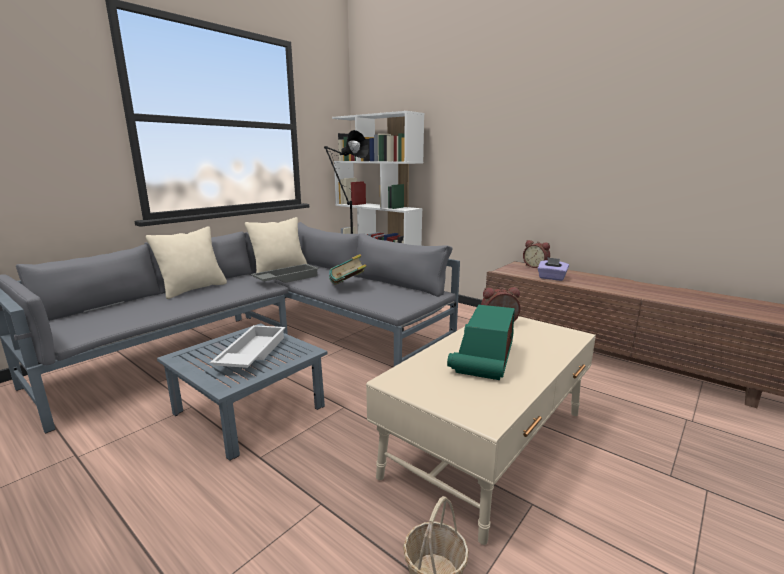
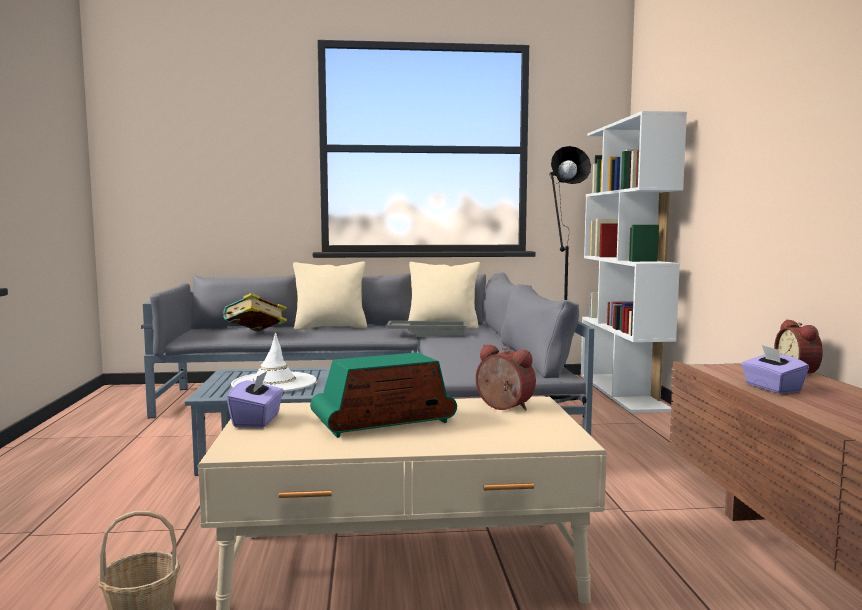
camera: 45 degrees right, 10 degrees down
white tray [210,325,285,368] -> white hat [231,333,316,392]
book [329,254,366,284] -> book moved to [223,293,287,331]
none -> purple tissue box [227,370,284,428]

